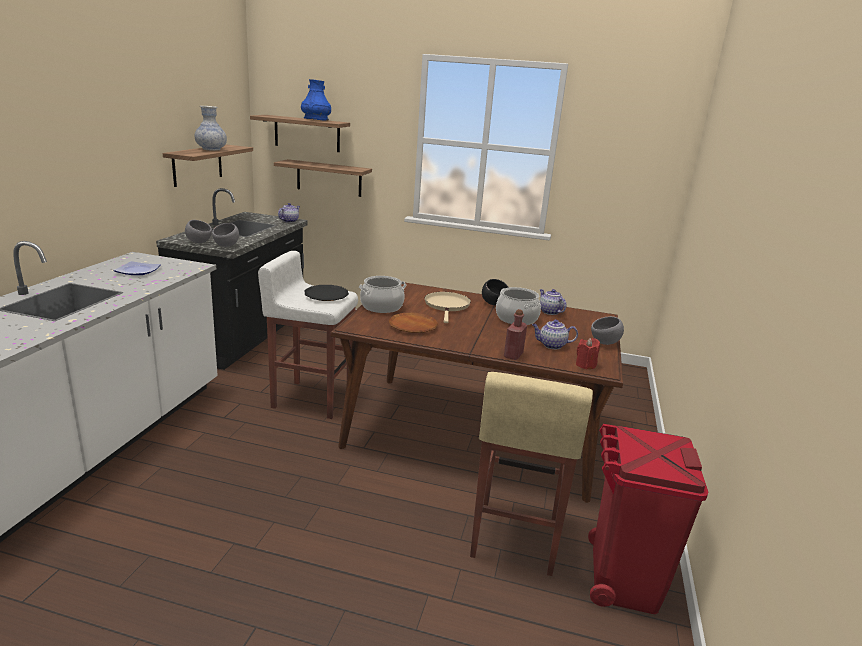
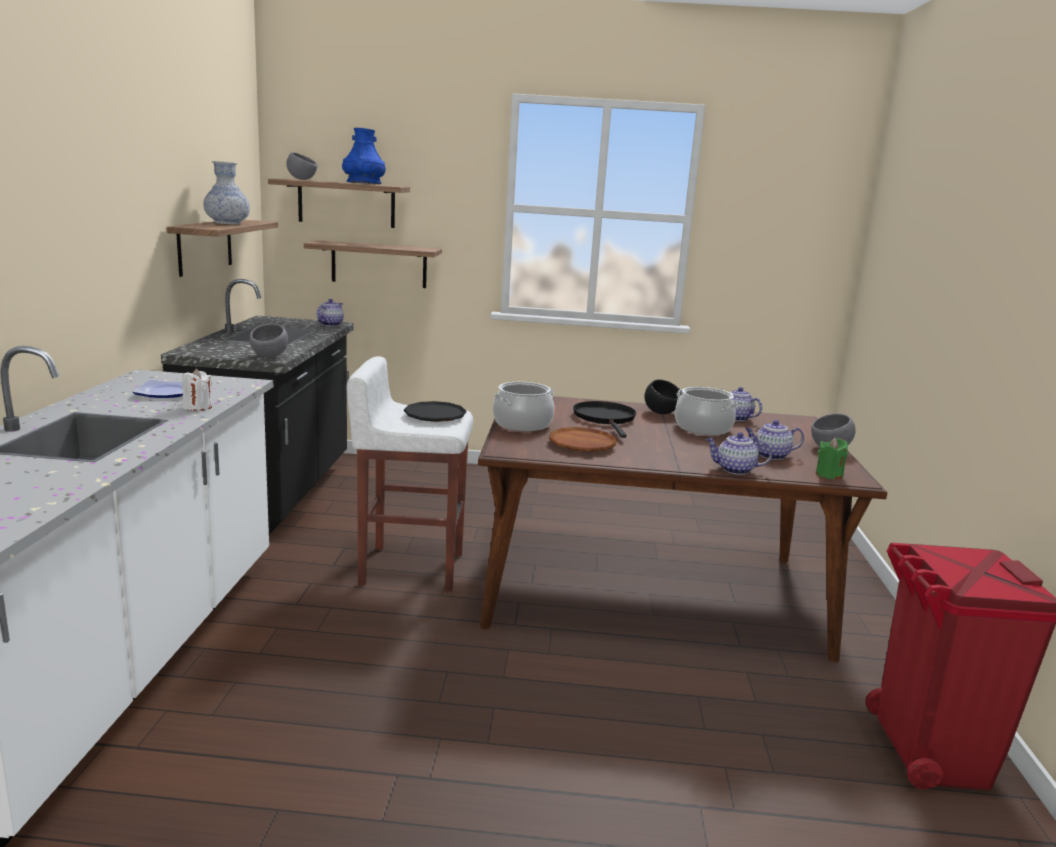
camera: 10 degrees left, 5 degrees down
grey bowl [185,220,212,243] -> grey bowl moved to [286,152,318,180]
beige frying pan [425,292,471,323] -> black frying pan [573,401,636,438]
beige stool [470,372,593,576] -> none
red bottle [504,309,527,360] -> teapot [706,432,773,475]
red candle [576,338,600,370] -> green candle [816,438,848,480]
none -> white candle [182,368,212,411]

